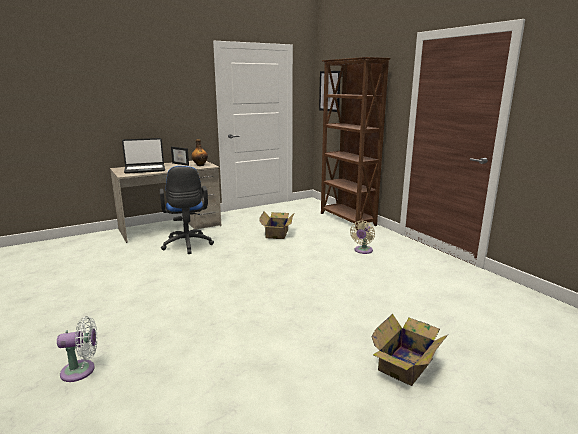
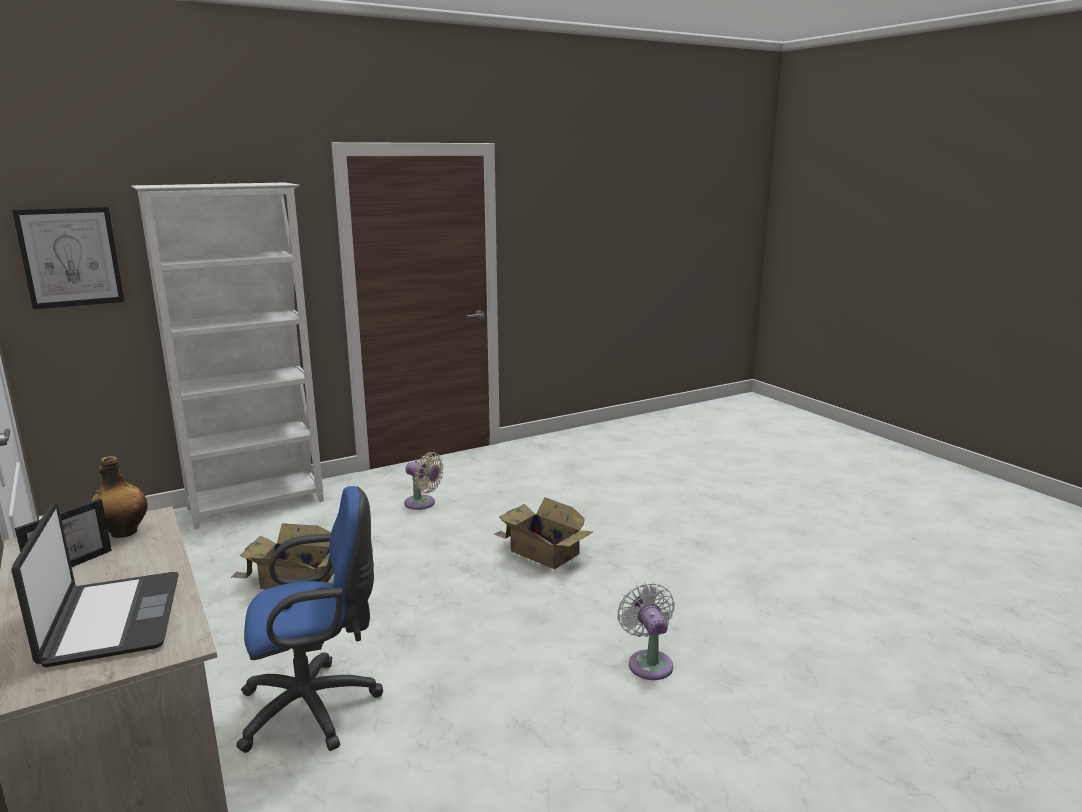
camera: 90 degrees left, 0 degrees up
white fan [57,316,97,382] -> white fan moved to [617,582,675,680]
brown bookcase [321,57,391,230] -> white bookcase [131,182,324,529]
cardboard box [372,314,448,386] -> cardboard box moved to [494,498,593,569]

